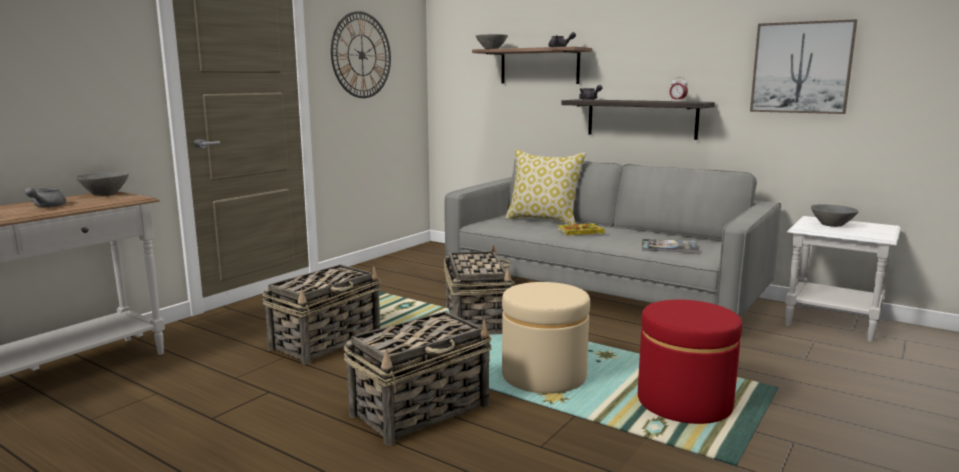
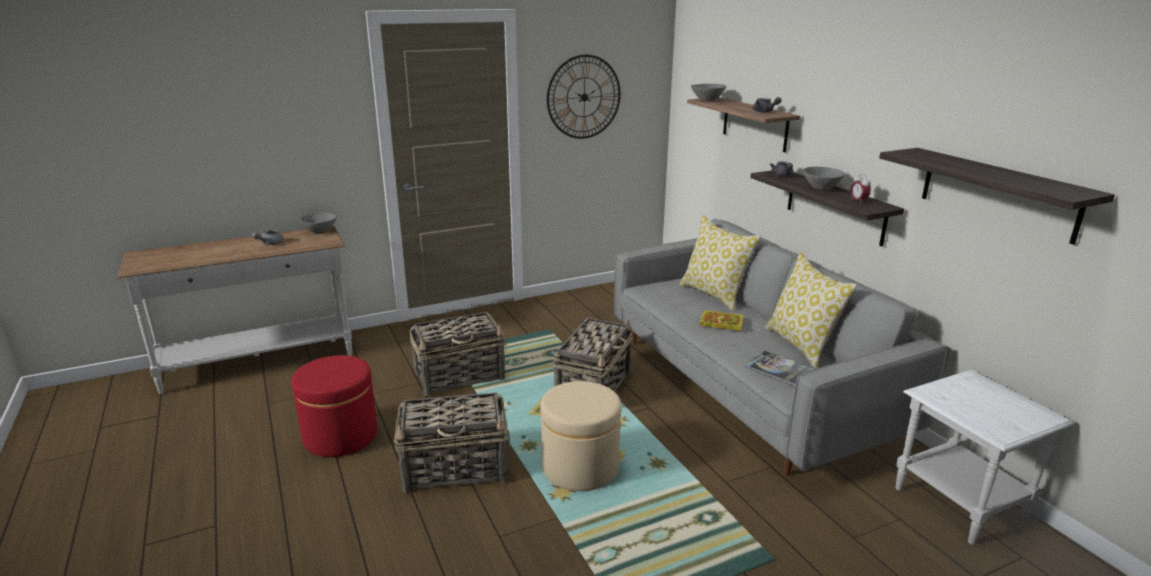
camera: 30 degrees right, 10 degrees up
red ottoman [638,300,742,424] -> red ottoman moved to [291,355,378,457]
picture [750,19,857,114] -> shelf [879,148,1115,245]
grey bowl [811,204,859,227] -> grey bowl moved to [803,167,845,190]
none -> pillow [765,252,857,368]

